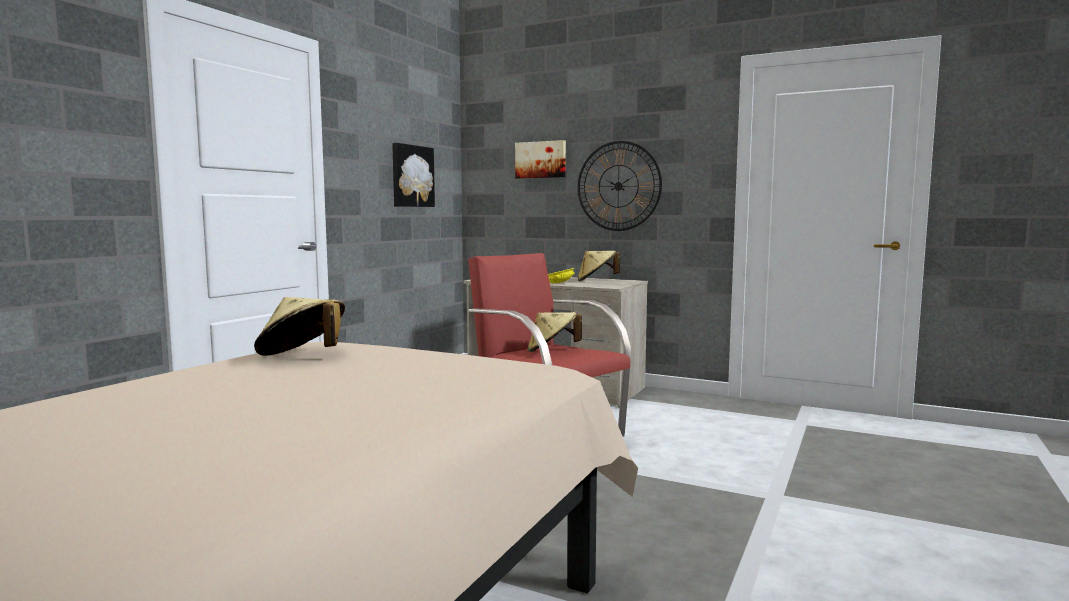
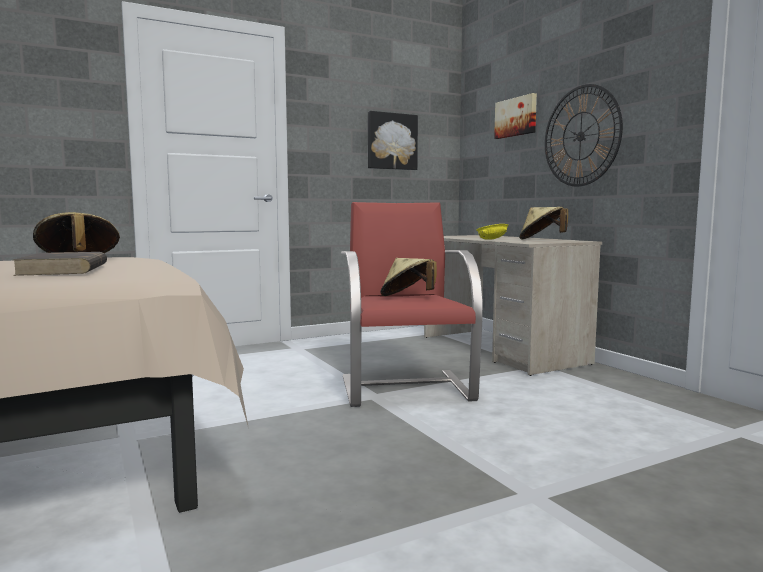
camera: 35 degrees right, 0 degrees up
none -> brown book [13,252,107,276]

